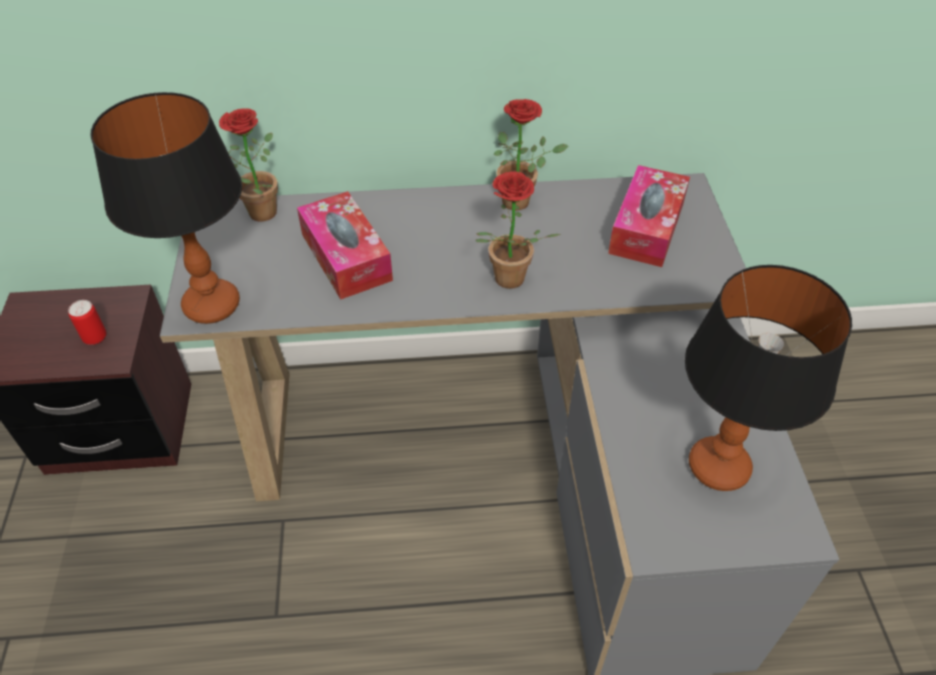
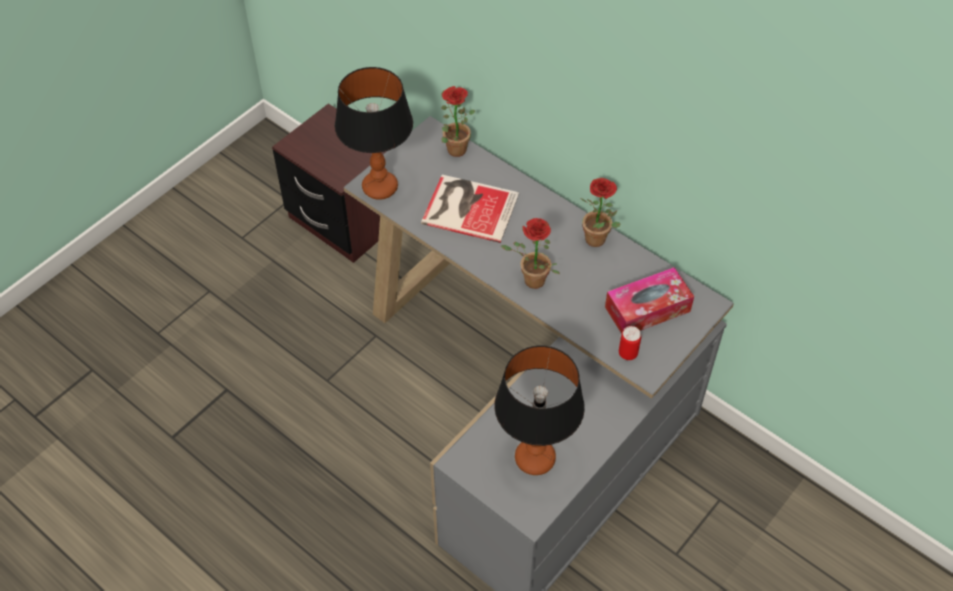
camera: 45 degrees right, 5 degrees up
can [68,300,106,345] -> can moved to [619,326,641,360]
tissue box [297,191,393,300] -> book [421,175,519,243]

